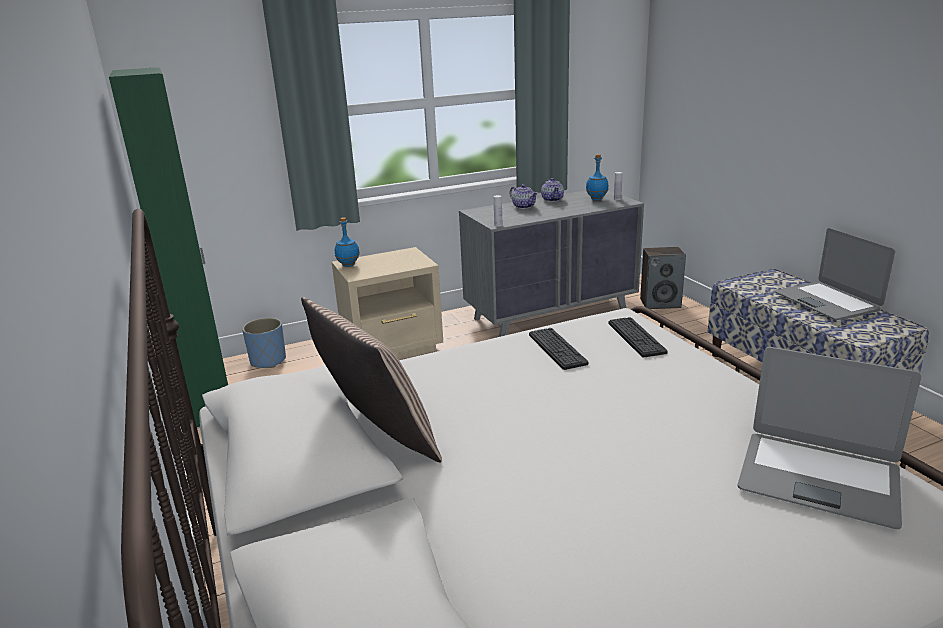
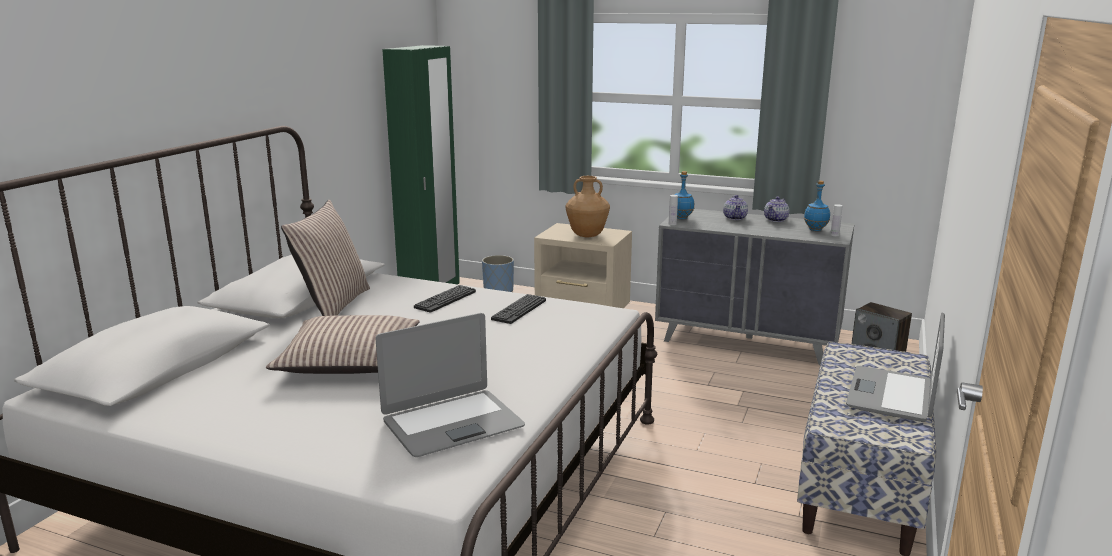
camera: 45 degrees right, 5 degrees down
blue bottle [335,217,360,267] -> blue bottle moved to [674,171,694,219]
keyboard [609,317,667,358] -> keyboard moved to [414,285,476,313]
laptop [738,347,921,529] -> laptop turned 105 degrees counterclockwise [375,313,525,457]
none -> pillow [266,315,420,374]
none -> brown vase [566,176,610,238]

